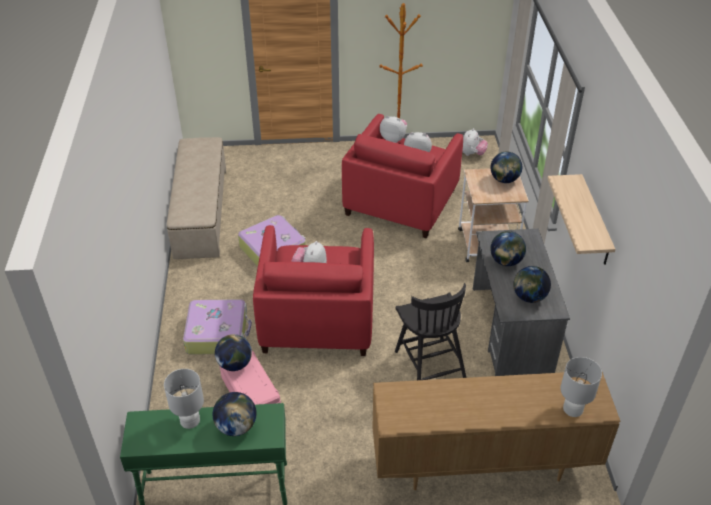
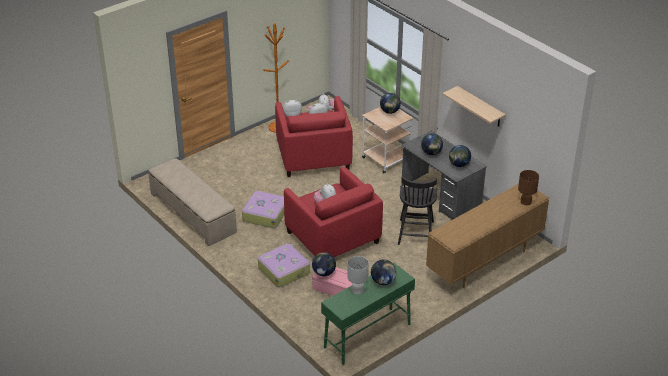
camera: 35 degrees left, 5 degrees down
black chair [395,283,466,380] -> black chair turned 60 degrees clockwise [398,176,437,245]
grey table lamp [560,357,602,417] -> brown table lamp [518,170,539,205]

